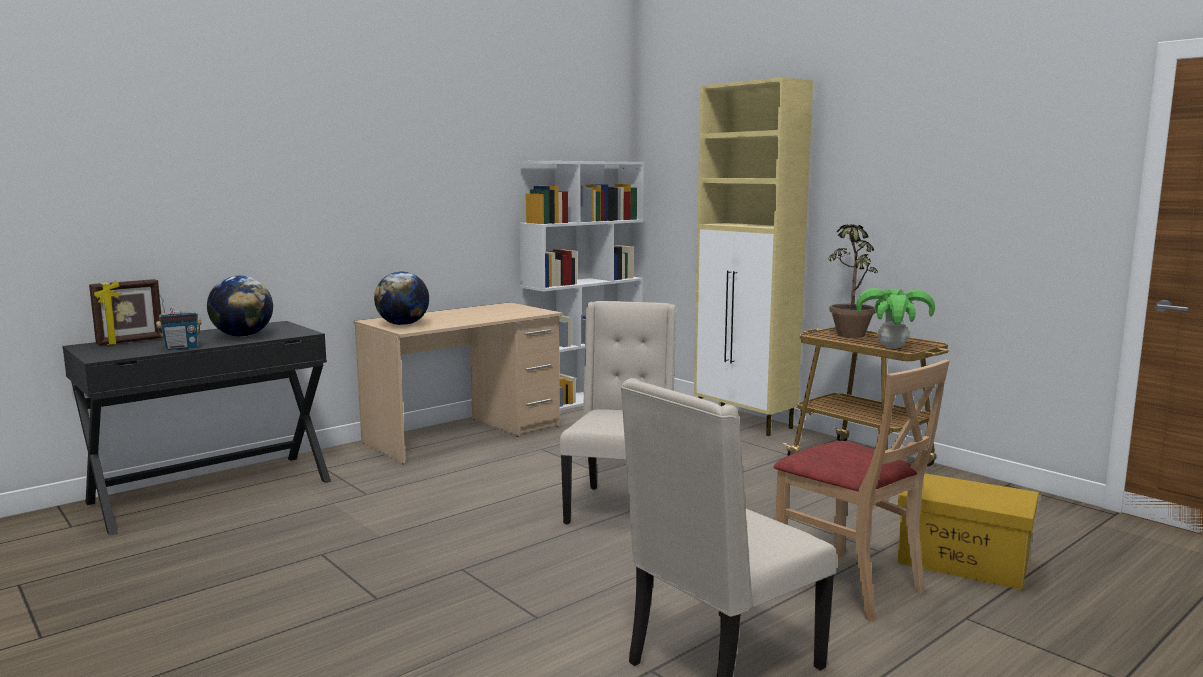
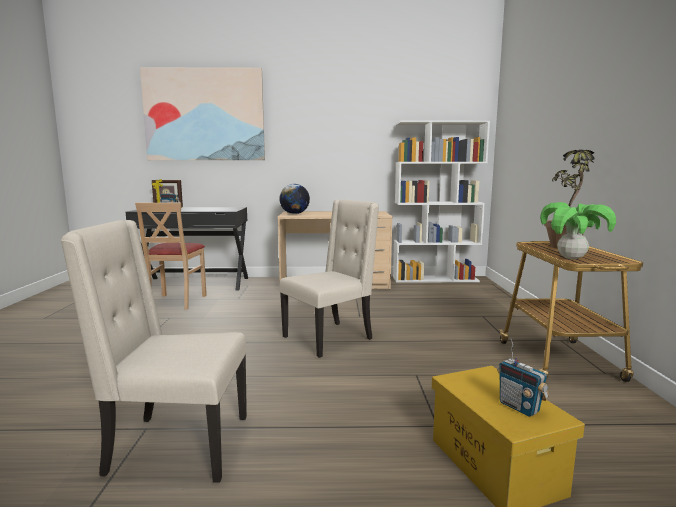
camera: 40 degrees right, 0 degrees up
globe [207,276,273,337] -> none
beige cabinet [694,77,813,436] -> none
beige chair [774,359,950,622] -> beige chair moved to [135,202,207,310]
none -> picture [140,67,265,160]
none -> radio [498,338,549,417]

